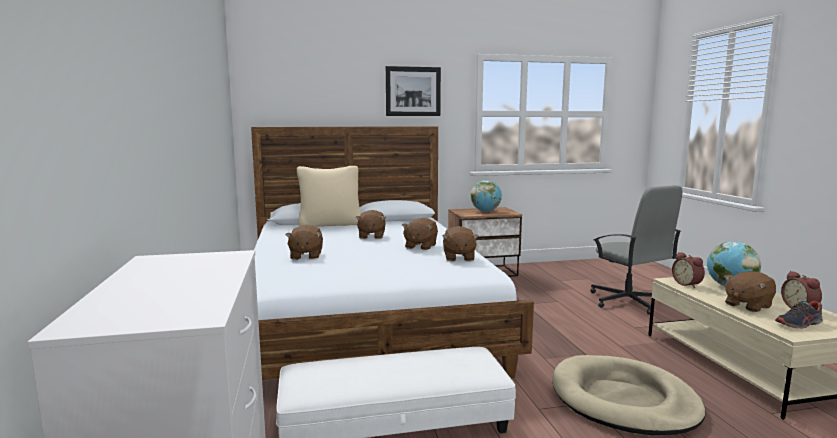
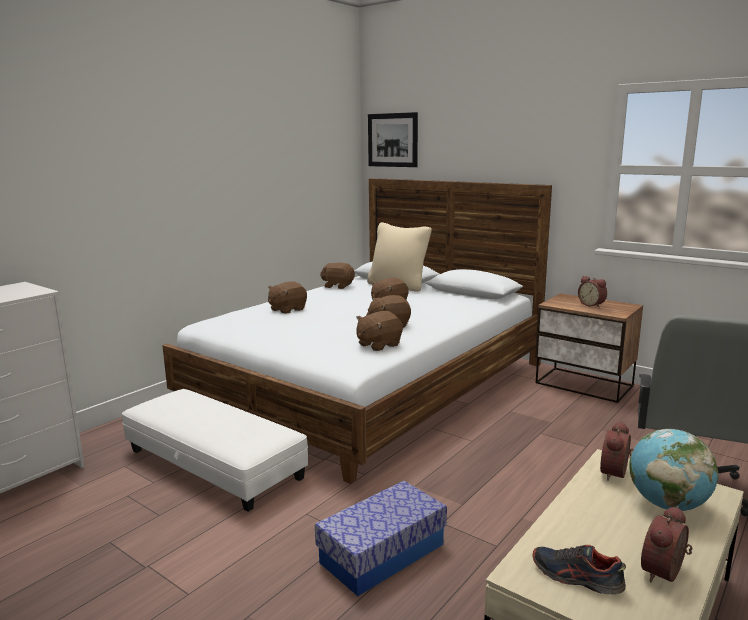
camera: 50 degrees right, 5 degrees up
picture [386,66,441,116] -> picture moved to [368,112,418,167]
globe [471,180,502,212] -> alarm clock [578,276,607,308]
beige dog bed [552,355,706,435] -> storage box [315,481,447,596]
brown plush toy [724,271,776,312] -> brown plush toy moved to [320,263,355,289]

